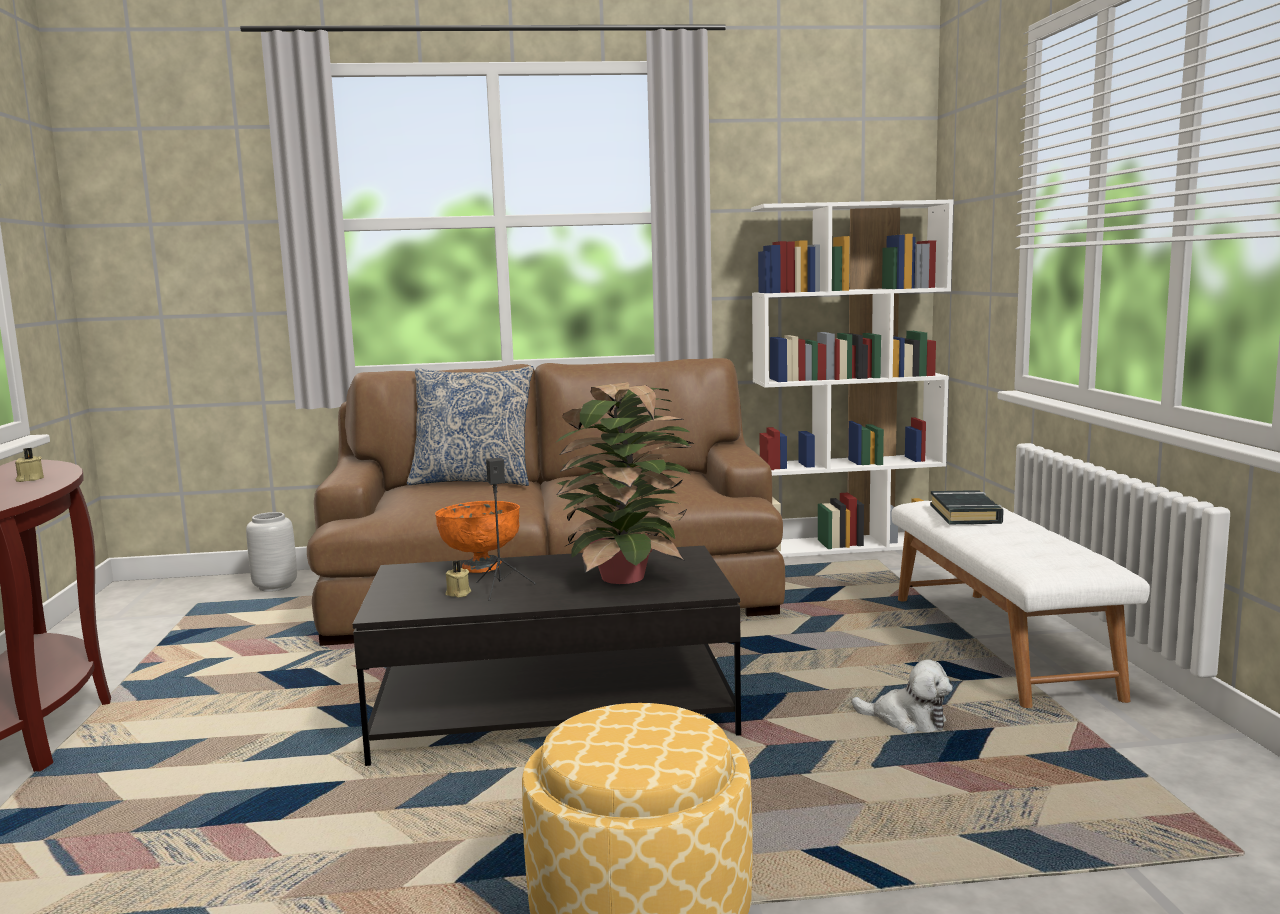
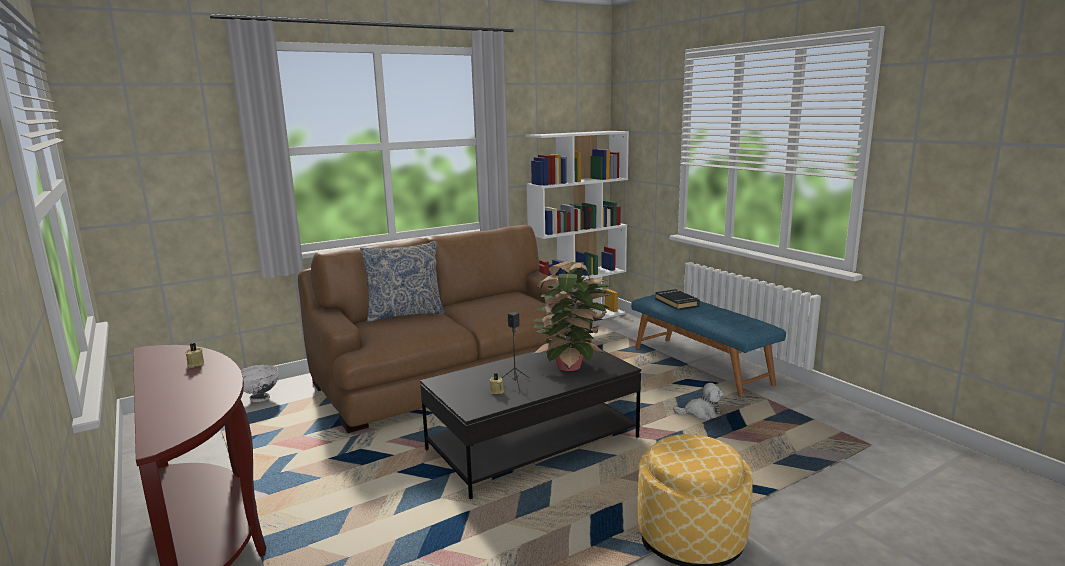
camera: 25 degrees left, 5 degrees up
grey vase [246,512,297,592] -> white bowl [241,365,279,402]
orange bowl [435,501,520,573] -> none
white bench [892,501,1150,708] -> blue bench [631,294,786,397]

